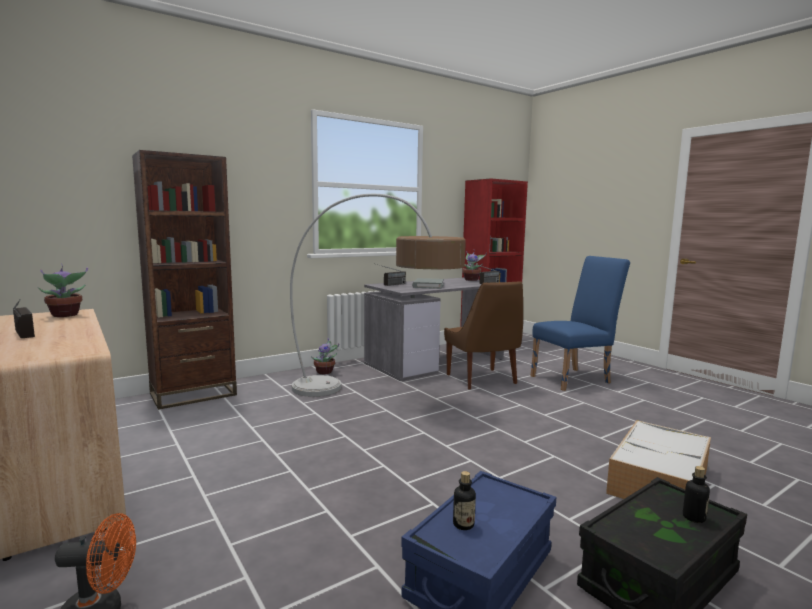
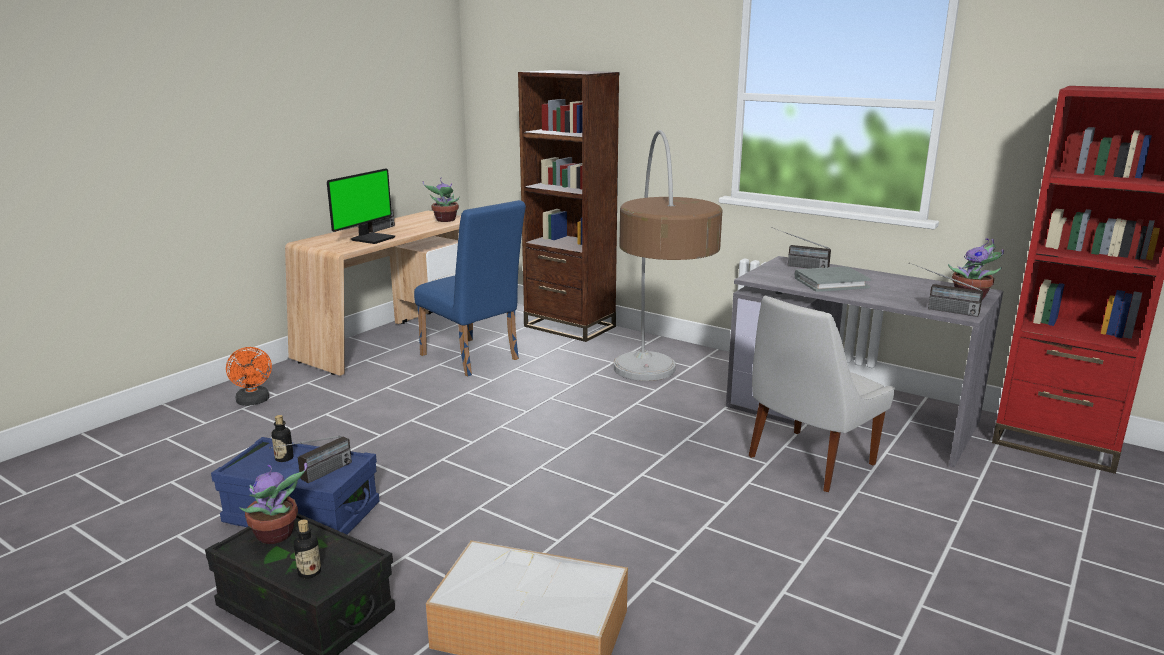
camera: 70 degrees right, 10 degrees up
potted plant [311,338,339,374] -> potted plant moved to [239,463,307,544]
brown chair [444,281,523,390] -> white chair [749,295,895,492]
blue chair [531,256,630,391] -> blue chair moved to [414,200,526,377]
none -> radio [269,436,352,483]
none -> monitor [327,168,395,244]

